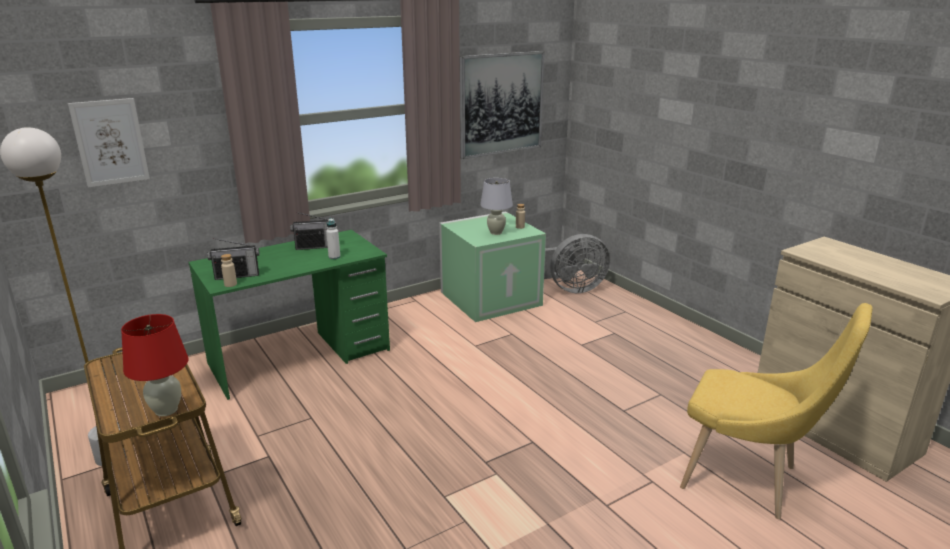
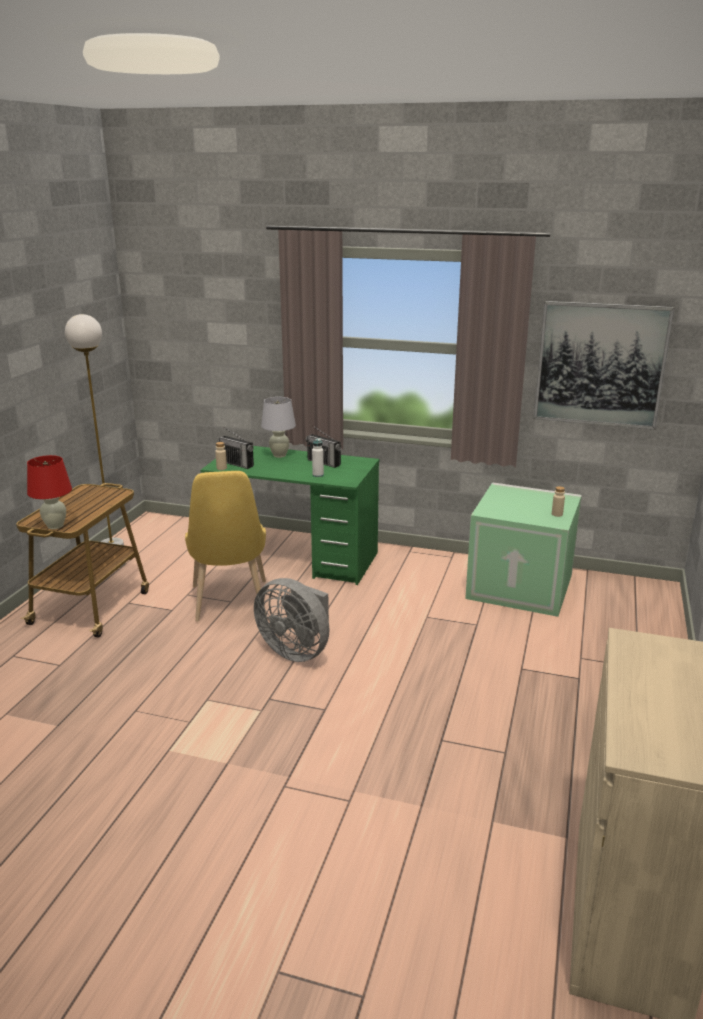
camera: 50 degrees right, 0 degrees up
picture [68,98,150,188] -> none
white table lamp [480,178,513,235] -> white table lamp moved to [261,397,296,458]
grey fan [544,234,610,293] -> grey fan moved to [254,578,330,662]
yellow chair [680,303,873,519] -> yellow chair moved to [185,471,266,622]

